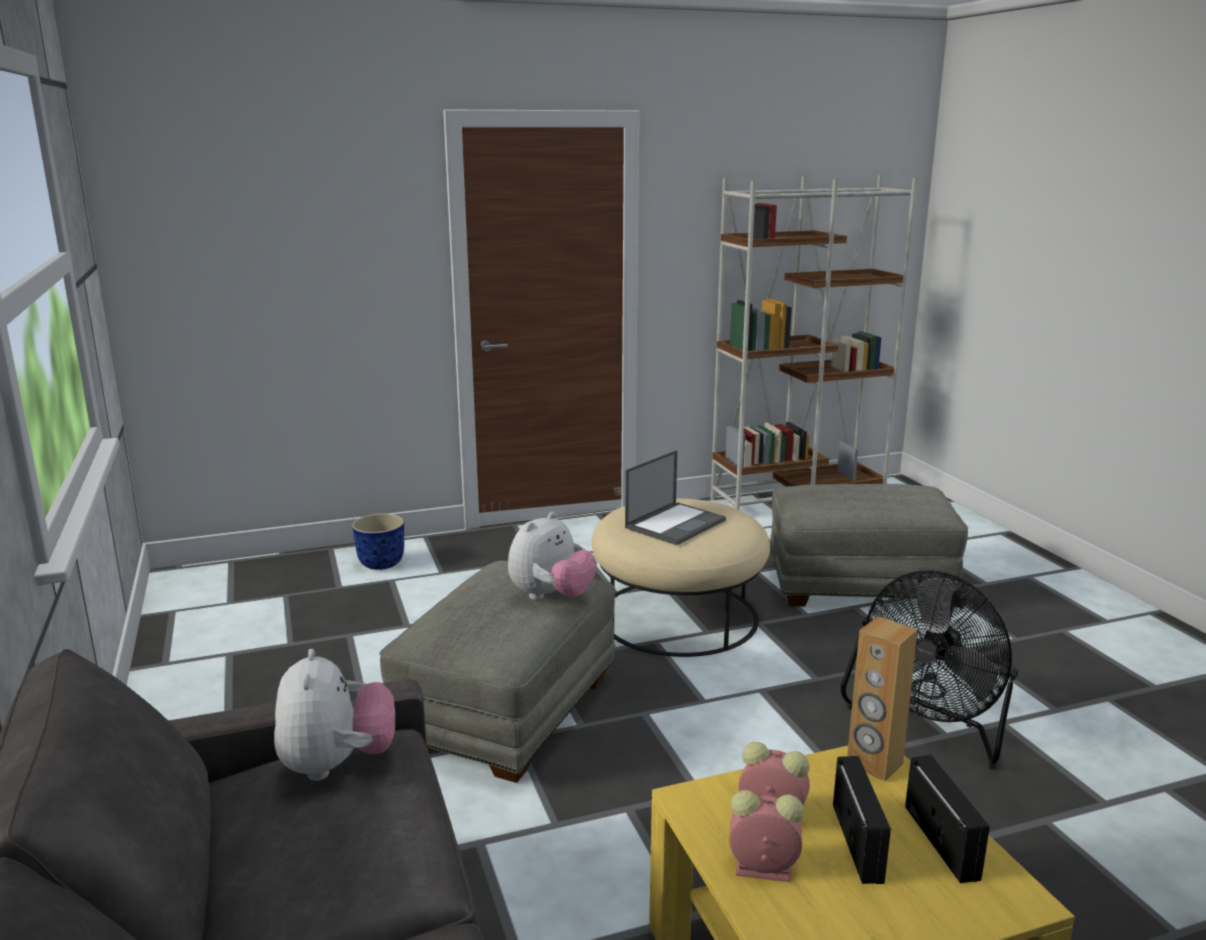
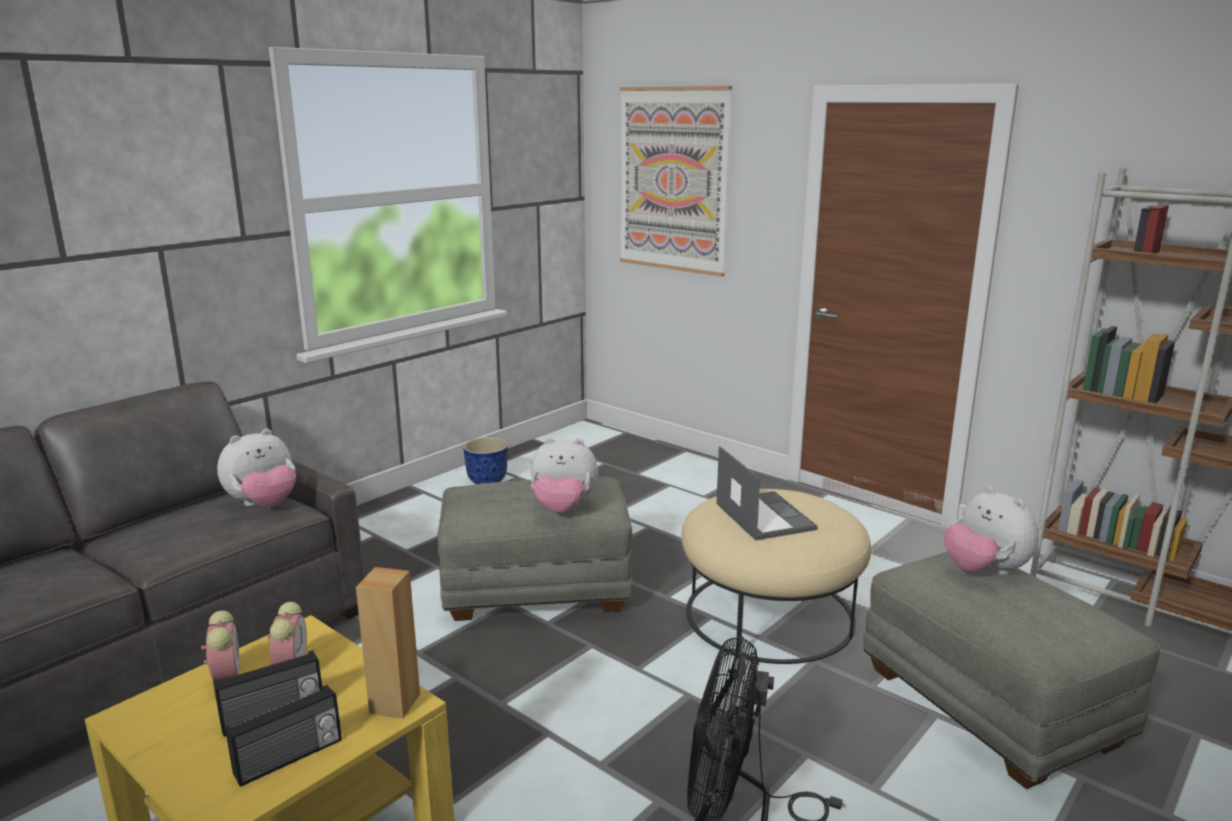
camera: 60 degrees right, 0 degrees up
planter [352,513,404,570] -> planter moved to [463,437,508,484]
laptop [625,450,726,545] -> laptop turned 120 degrees counterclockwise [716,446,818,540]
none -> picture [620,86,732,277]
none -> plush toy [944,487,1039,575]

